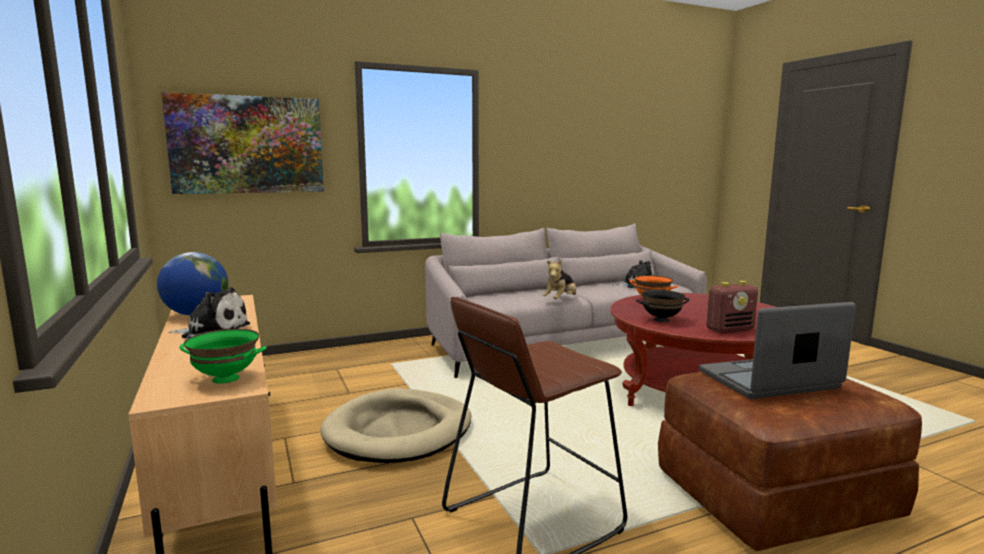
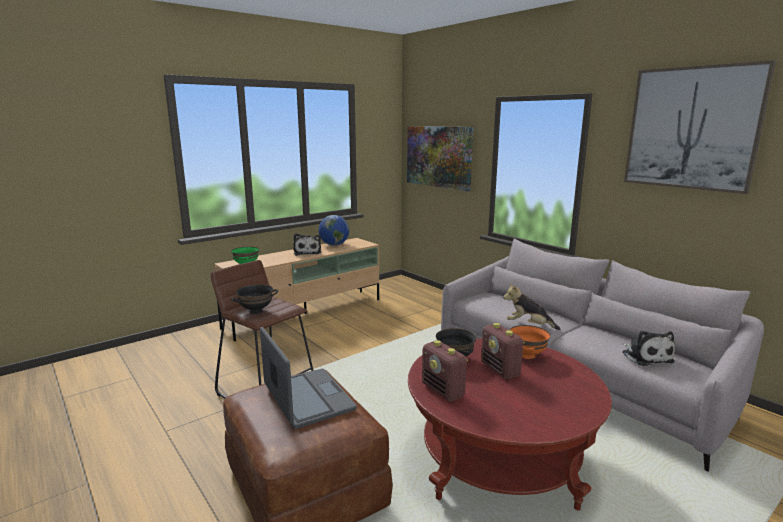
camera: 75 degrees right, 5 degrees up
beige dog bed [320,388,471,463] -> none
none -> black bowl [231,284,278,314]
none -> radio [481,323,525,379]
none -> picture [624,60,776,194]

